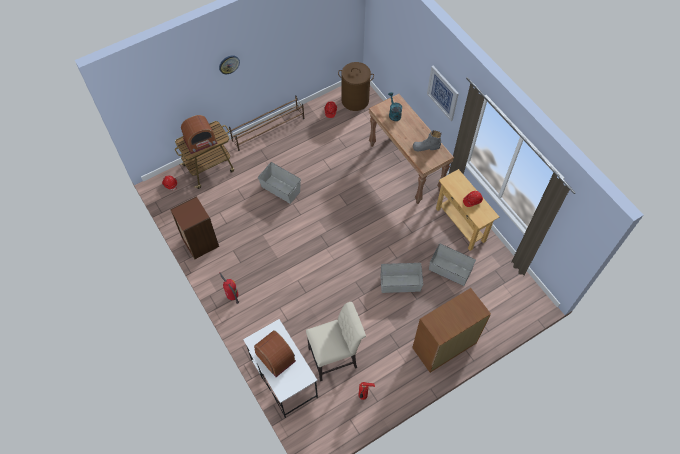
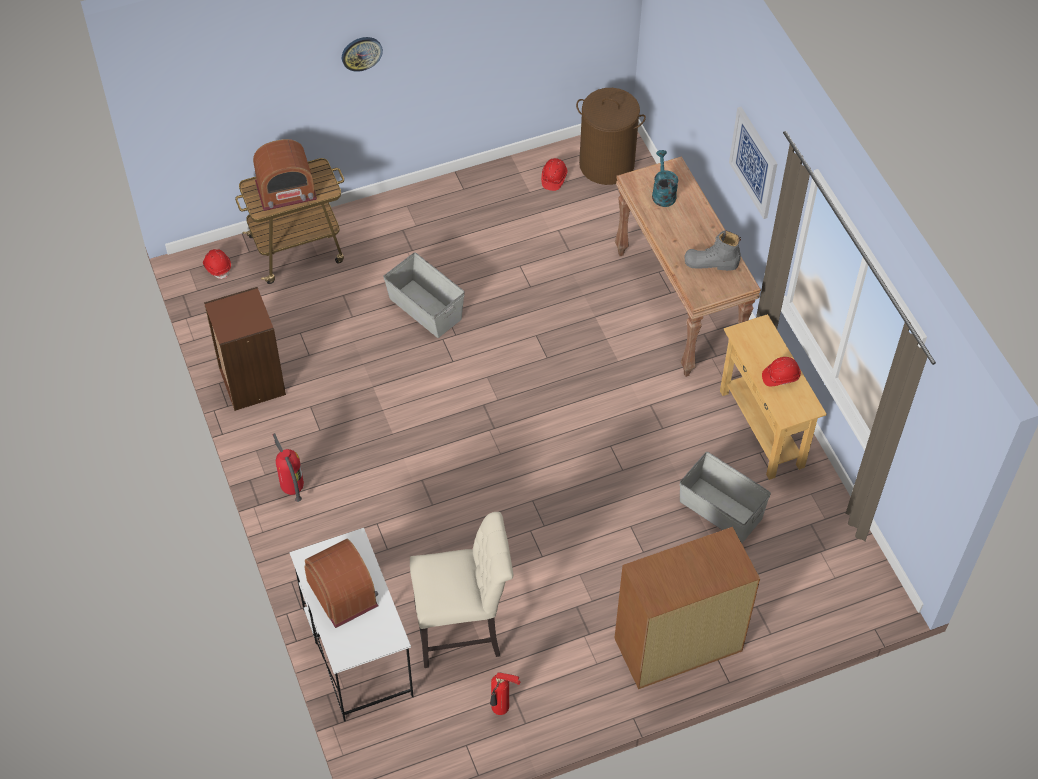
camera: 10 degrees right, 5 degrees down
brown shoe rack [229,95,304,151] -> none
grey storage box [380,263,423,293] -> none

